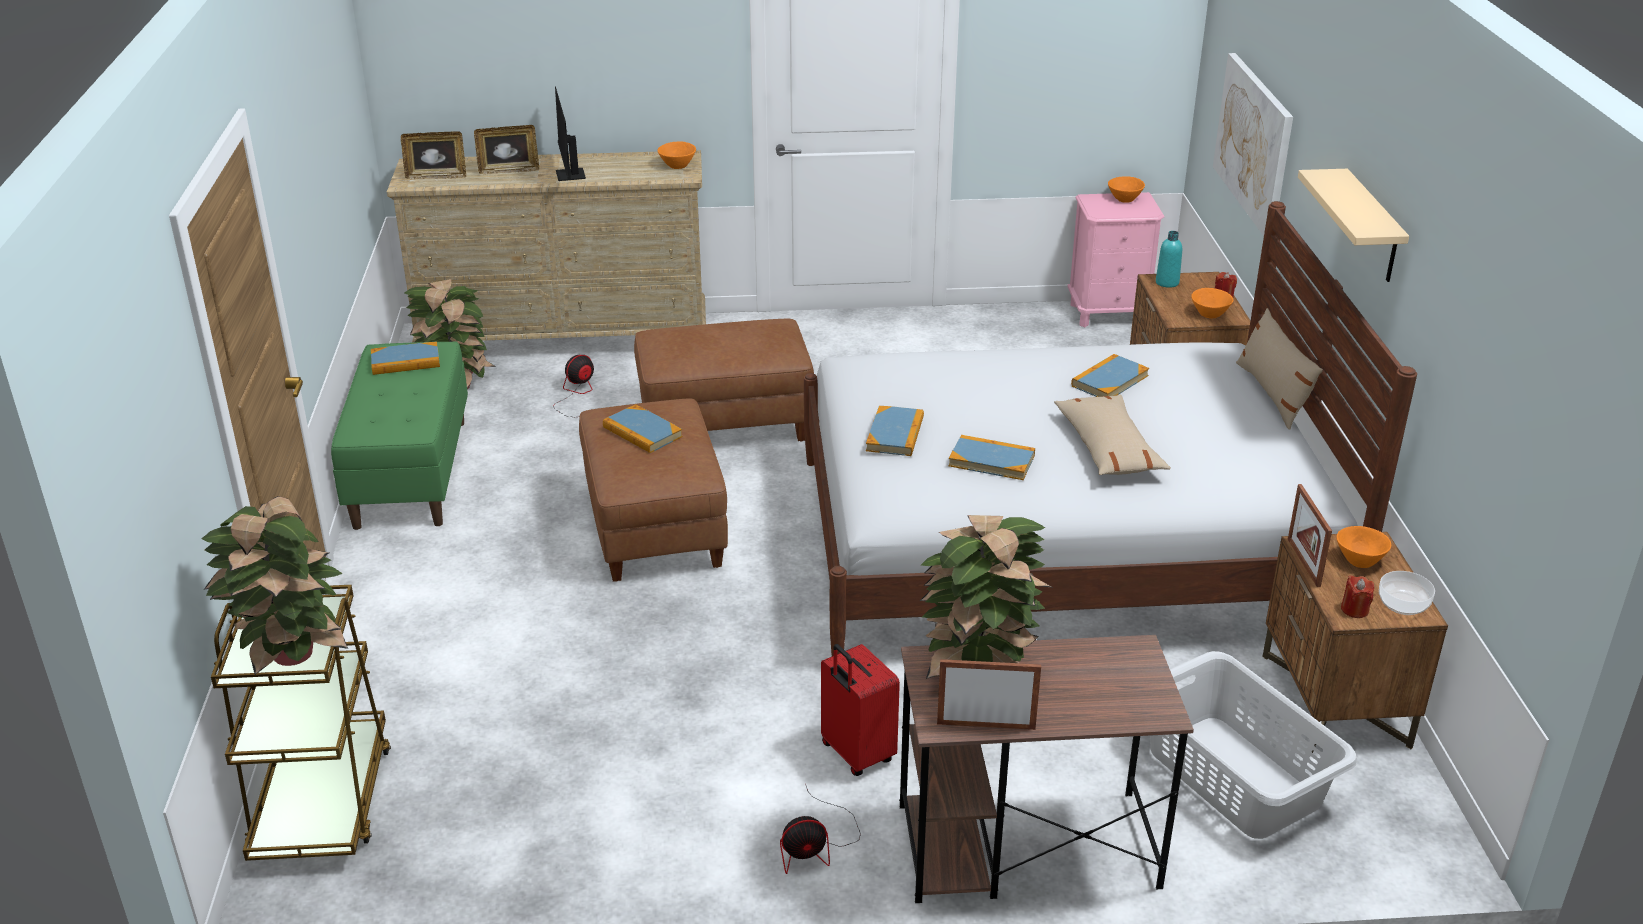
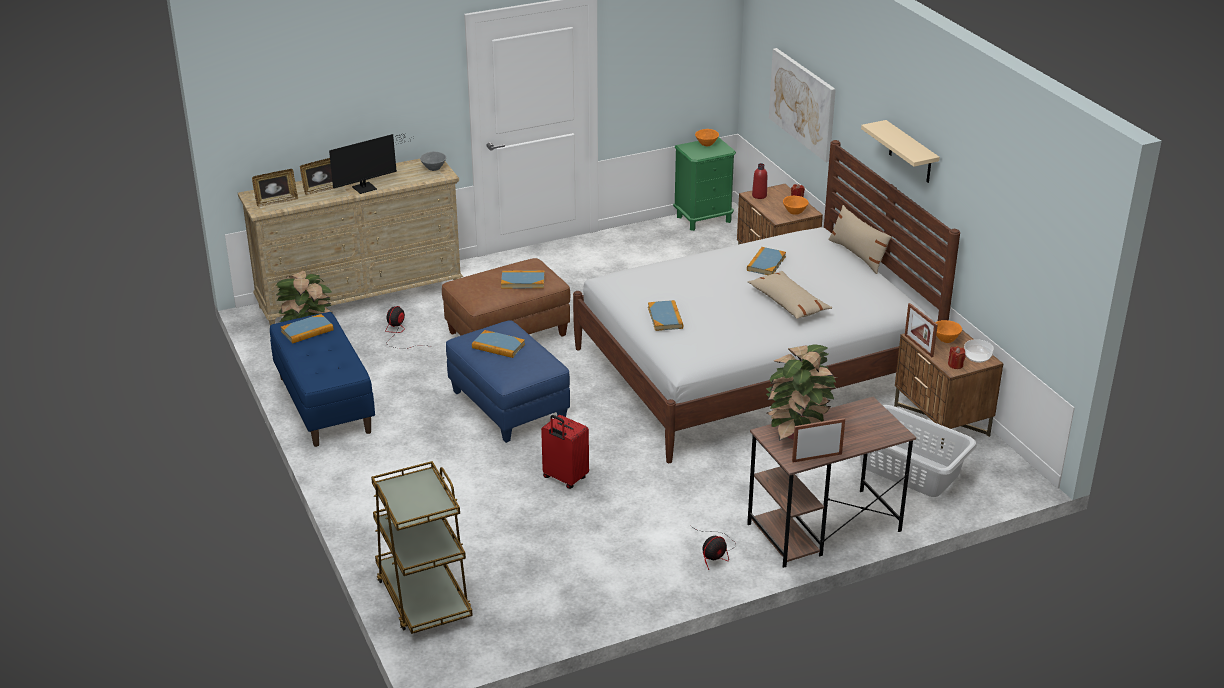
camera: 20 degrees left, 0 degrees up
potted plant [202,496,348,675] -> none
green bench [331,342,468,530] -> blue bench [270,312,375,447]
monitor [555,86,586,181] -> monitor turned 90 degrees counterclockwise [329,133,410,194]
brown ottoman [579,399,728,582] -> blue ottoman [446,320,570,443]
orange bowl [658,141,696,169] -> grey bowl [420,152,446,171]
red suitcase [821,644,900,776] -> red suitcase moved to [541,415,589,489]
book [948,435,1035,480] -> book moved to [501,271,545,288]
pink nightstand [1068,192,1164,327] -> green nightstand [673,137,736,231]
turquoise bottle [1156,231,1182,288] -> red bottle [752,163,767,199]

